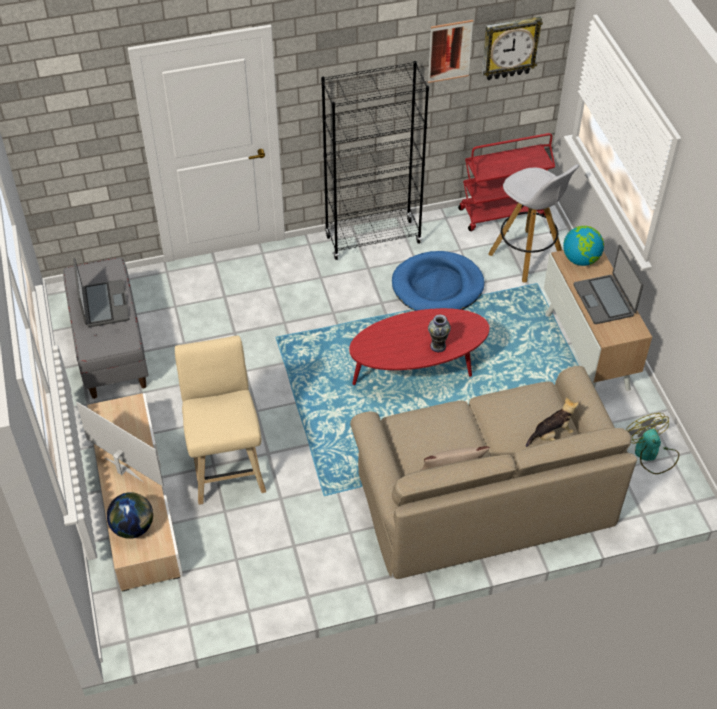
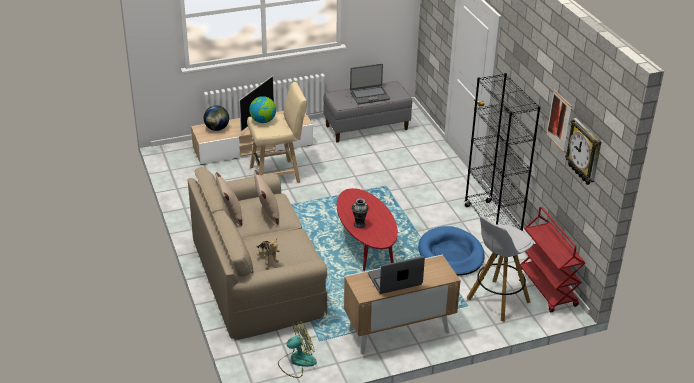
camera: 85 degrees right, 15 degrees down
globe [563,226,604,266] -> globe moved to [249,96,276,123]
none -> beige pillow [254,170,279,225]

